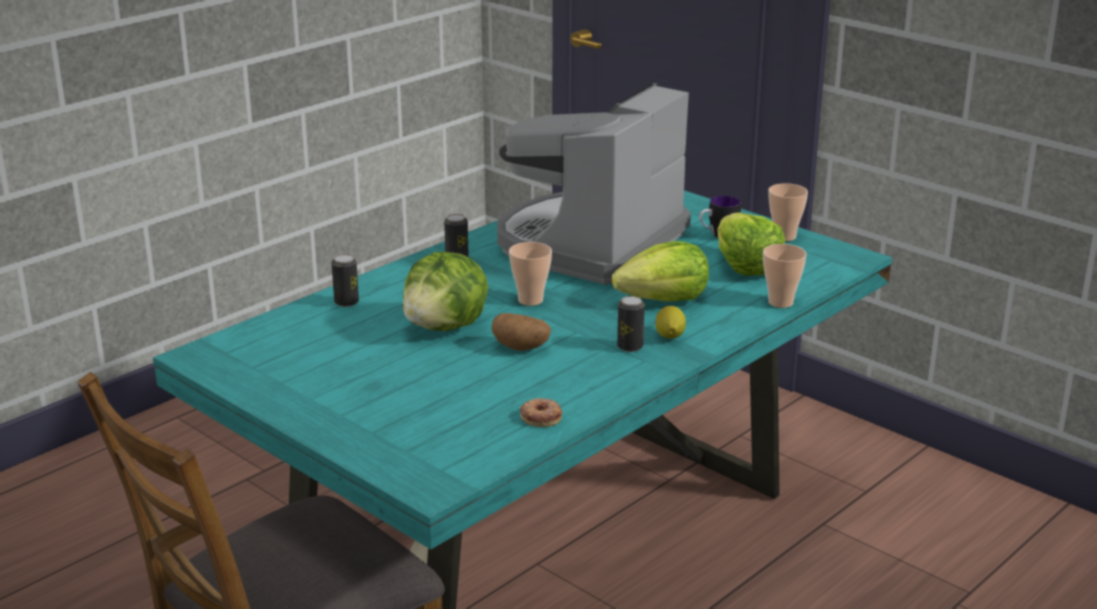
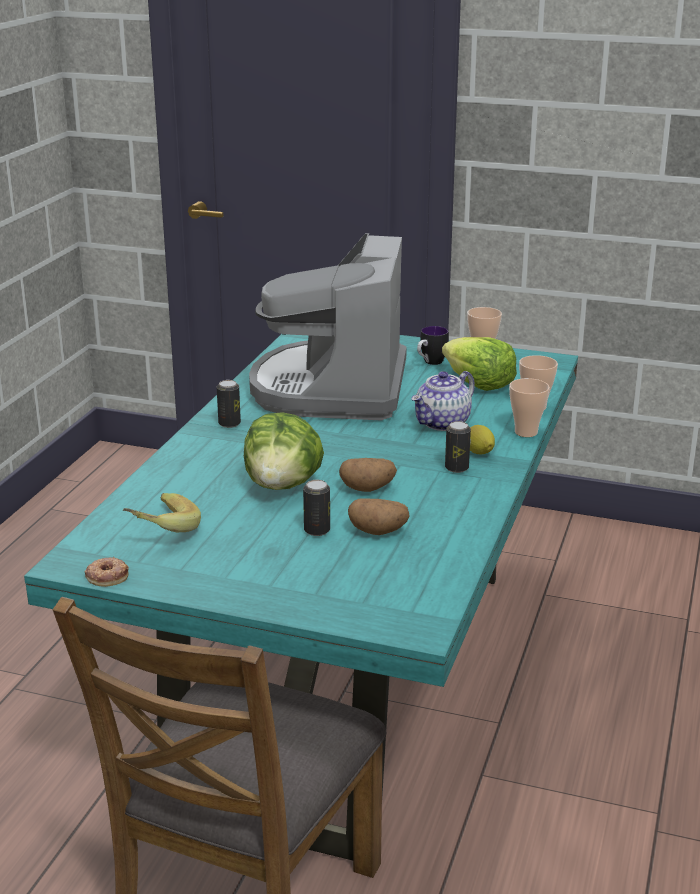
camera: 25 degrees left, 0 degrees up
can [331,254,359,307] -> can moved to [303,480,330,536]
cup [509,242,552,306] -> cup moved to [509,378,550,437]
donut [520,398,563,427] -> donut moved to [84,557,129,587]
lettuce [612,241,709,302] -> teapot [411,371,475,431]
none -> banana [123,493,201,532]
none -> potato [348,498,409,535]

